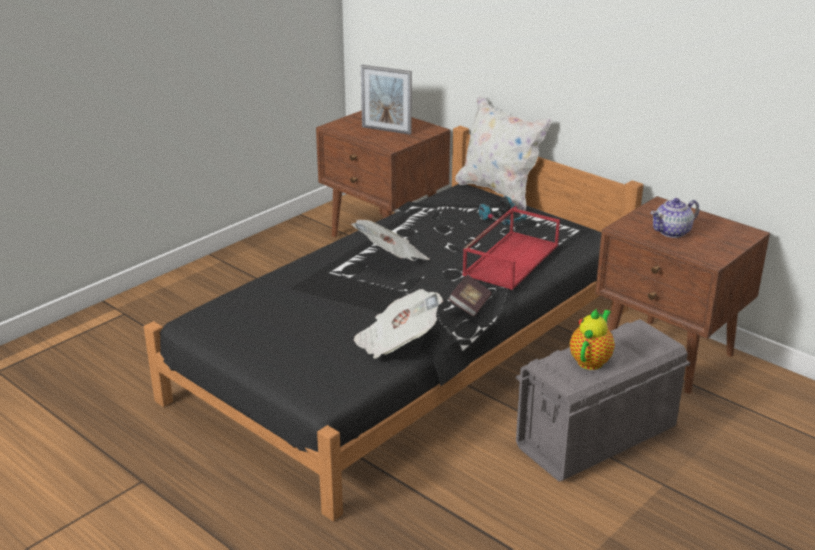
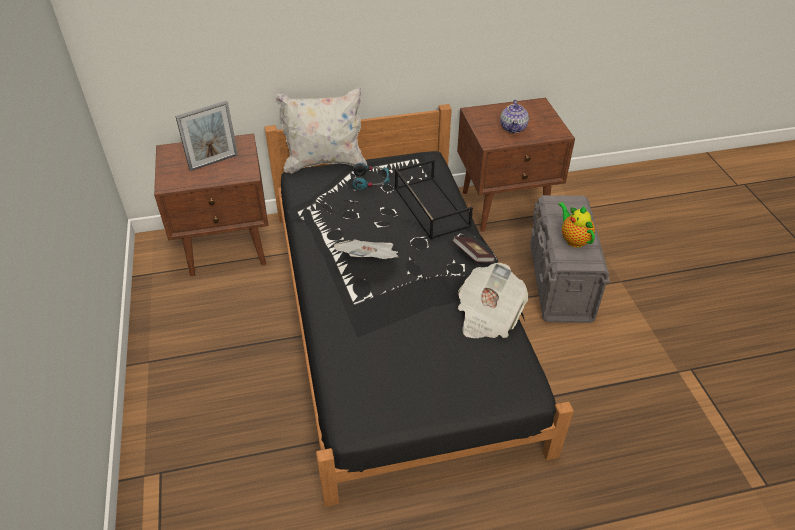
camera: 55 degrees left, 15 degrees up
red tray [462,207,560,290] -> black tray [395,159,473,239]

